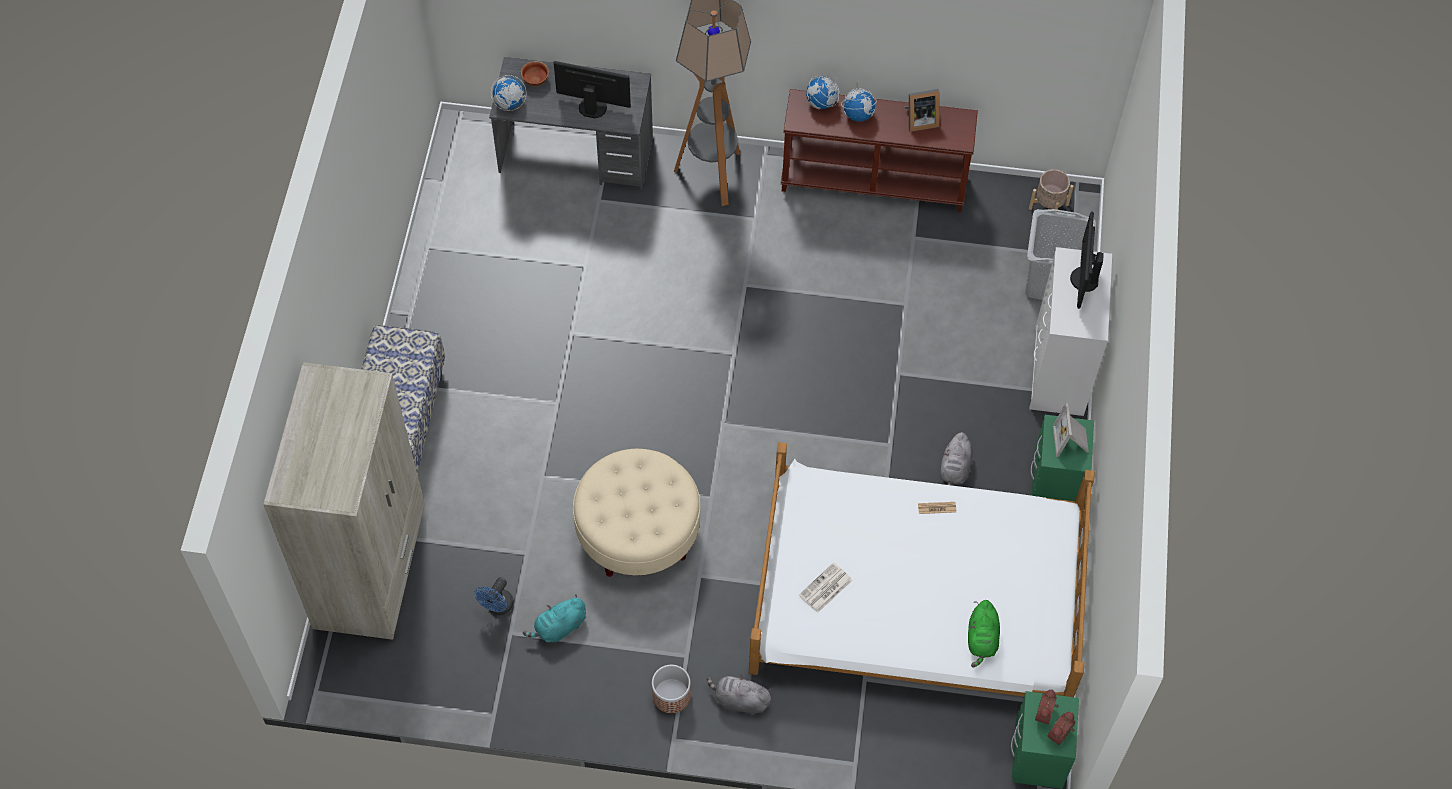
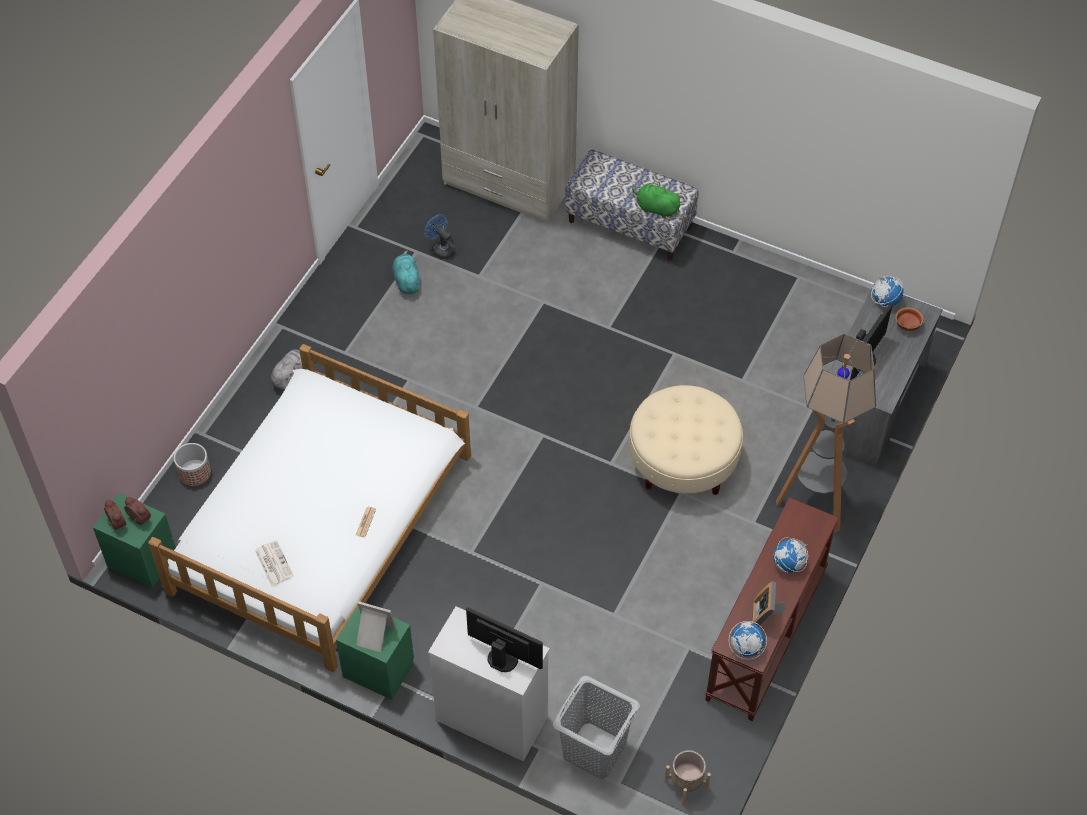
camera: 110 degrees right, 5 degrees down
beige ottoman [573,449,700,577] -> beige ottoman moved to [629,385,743,495]
planter [652,665,691,713] -> planter moved to [174,443,211,486]
newspaper [799,562,853,613] -> newspaper moved to [255,540,294,586]
globe [806,75,839,109] -> globe moved to [729,621,767,660]
grey plush toy [940,432,973,485] -> none
green plush toy [968,600,1000,667] -> green plush toy moved to [632,183,682,218]

